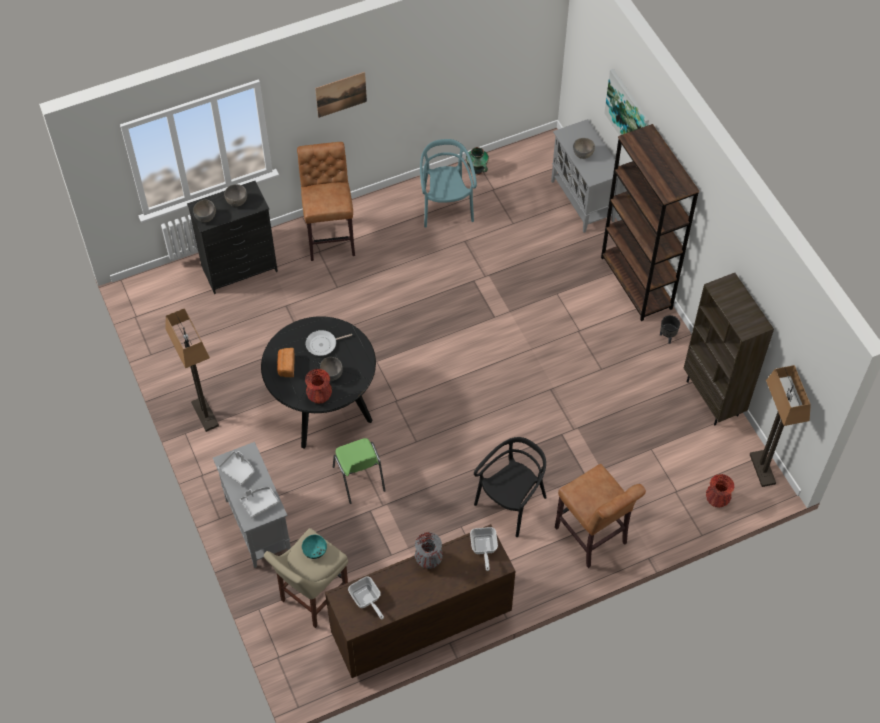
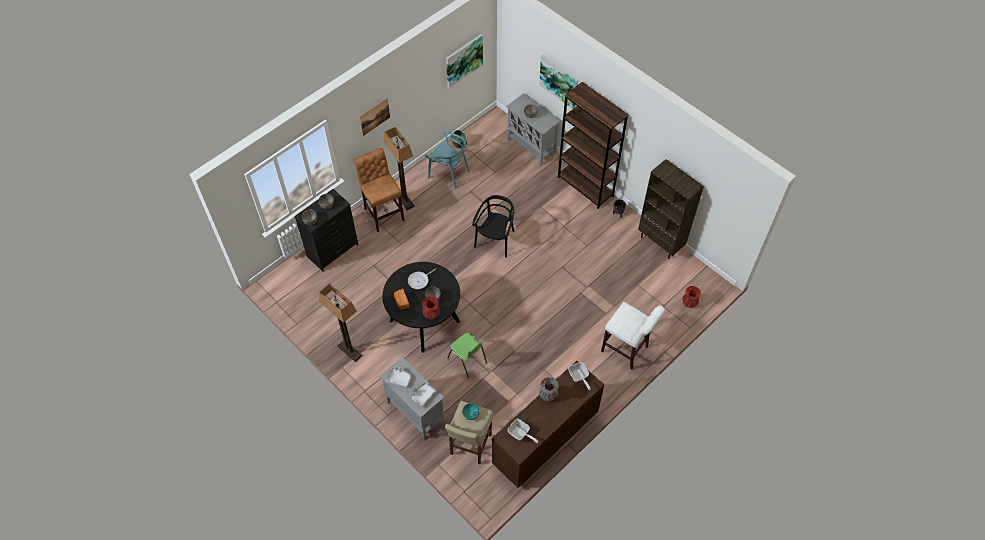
camera: 20 degrees left, 0 degrees up
turquoise chair [420,139,477,228] -> turquoise chair turned 150 degrees clockwise [425,131,470,189]
black chair [474,437,547,537] -> black chair moved to [472,195,514,257]
brown stool [555,464,646,568] -> white stool [601,302,665,370]
floor lamp [750,365,811,487] -> floor lamp moved to [383,127,415,210]
none -> picture [446,34,483,89]

